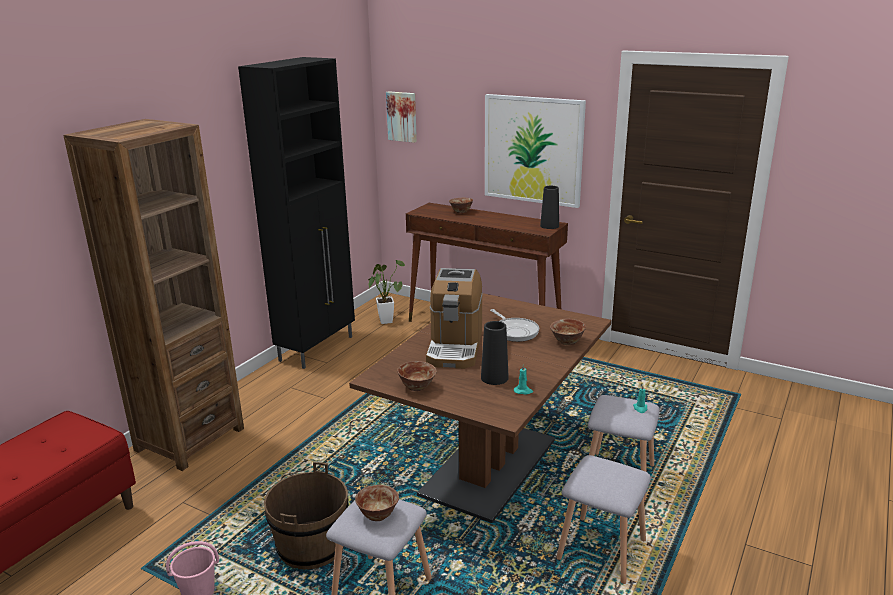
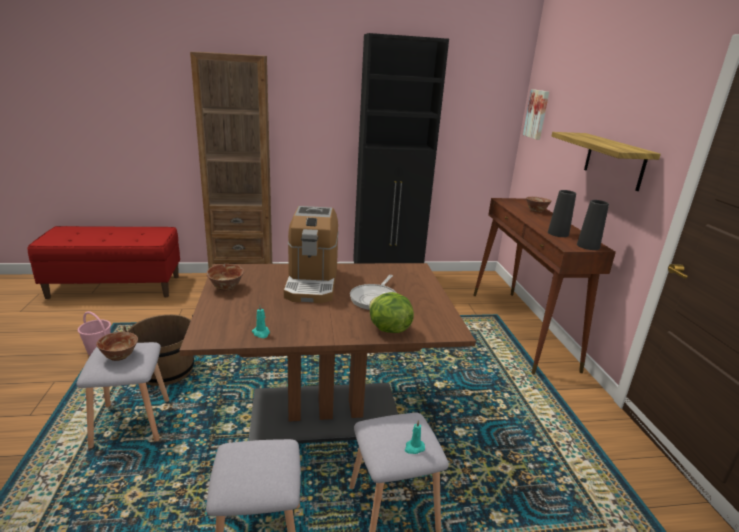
camera: 50 degrees right, 0 degrees up
potted plant [368,260,405,324] -> none
coffee machine [426,268,483,369] -> coffee machine turned 60 degrees counterclockwise [284,206,339,303]
black vase [481,321,509,385] -> black vase moved to [548,190,576,237]
picture [485,94,586,208] -> shelf [551,132,661,191]
bowl [550,319,586,345] -> lettuce [369,292,414,333]

